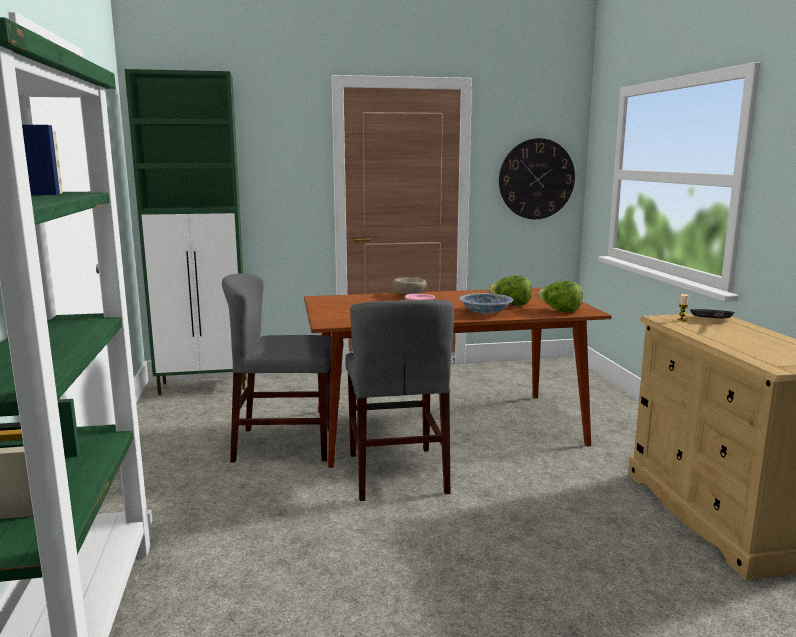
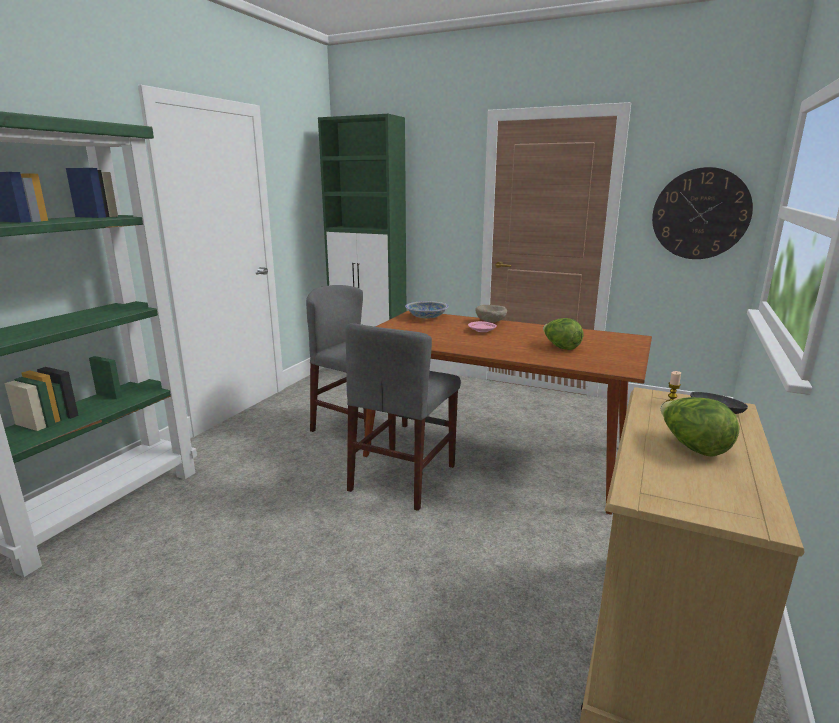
camera: 35 degrees right, 5 degrees up
bowl [459,293,513,314] -> bowl moved to [405,301,449,318]
lettuce [537,281,583,312] -> lettuce moved to [661,397,740,457]

